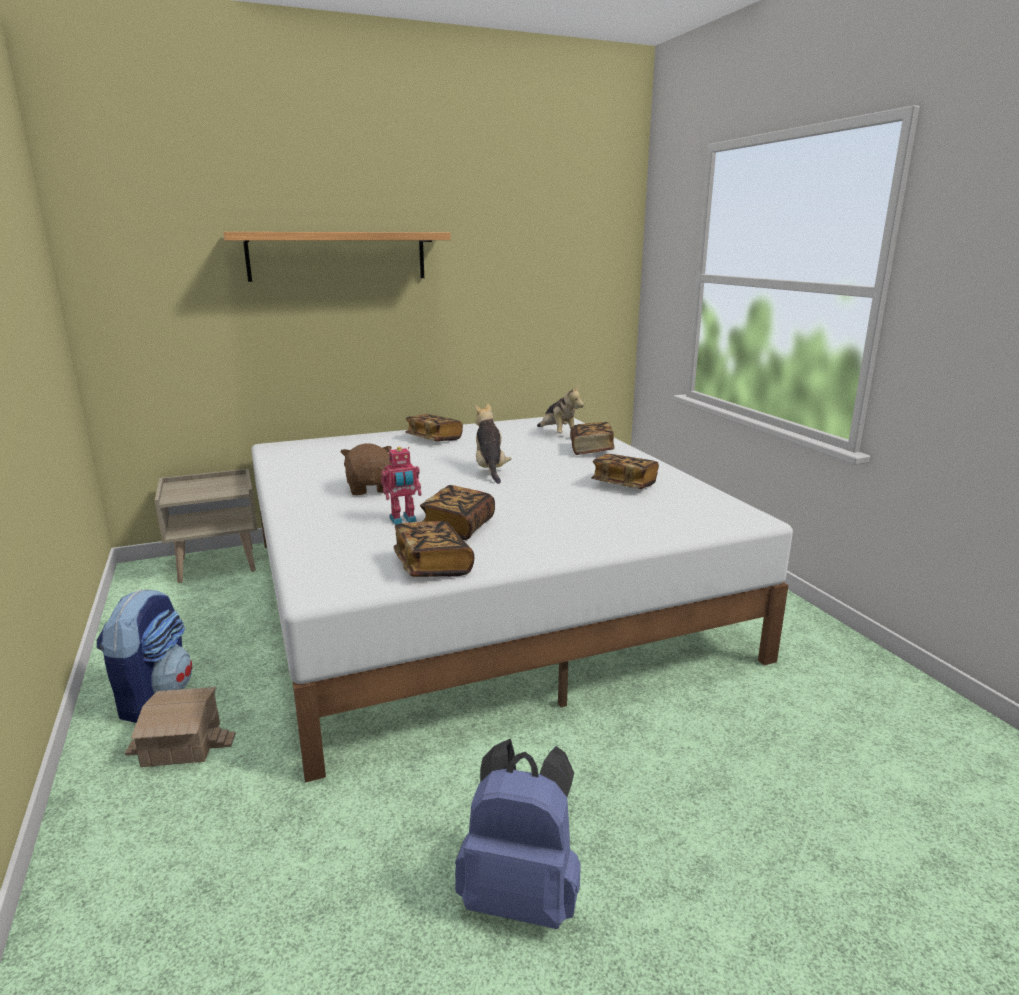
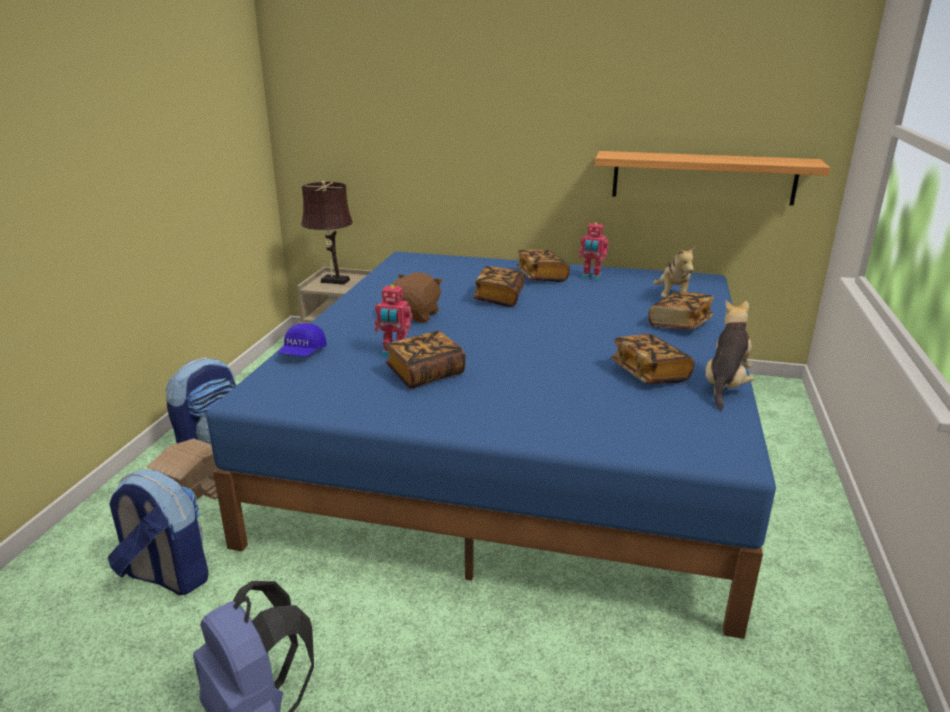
camera: 35 degrees right, 5 degrees up
shelf [223,232,451,282] -> shelf moved to [595,151,830,206]
white bed [251,417,793,783] -> blue bed [206,252,776,639]
book [394,521,474,577] -> book moved to [474,266,525,307]
plush toy [475,404,512,484] -> plush toy moved to [705,300,754,410]
none -> backpack [108,470,209,595]
none -> blue cap [278,323,327,356]
none -> brown table lamp [301,181,353,285]
none -> toy robot [579,222,609,280]

